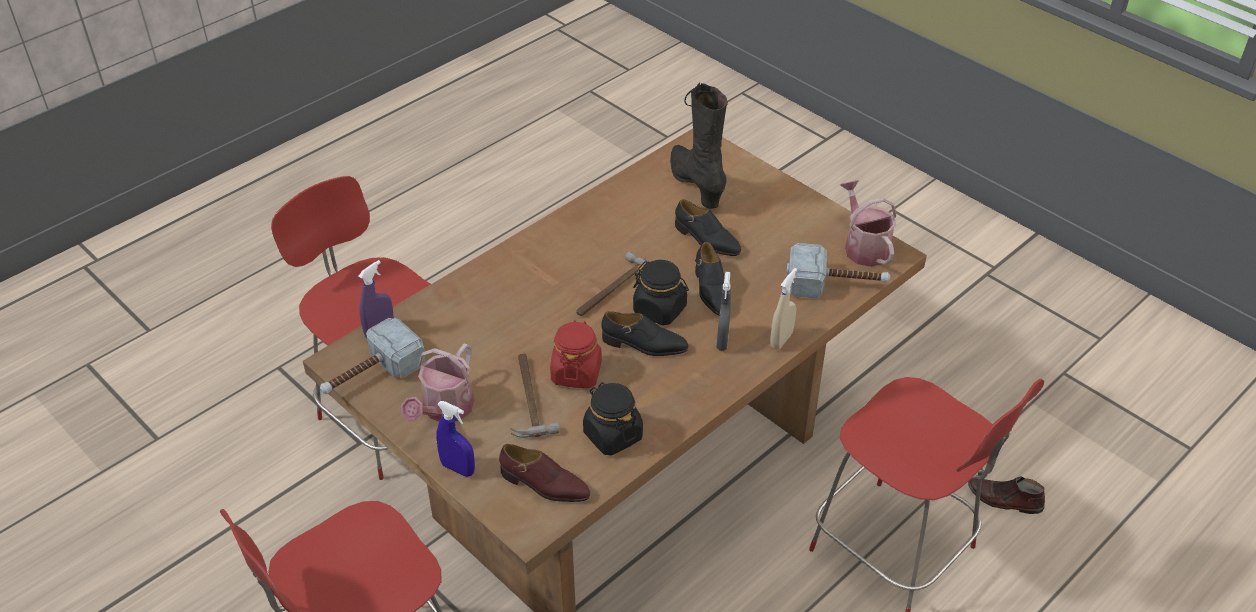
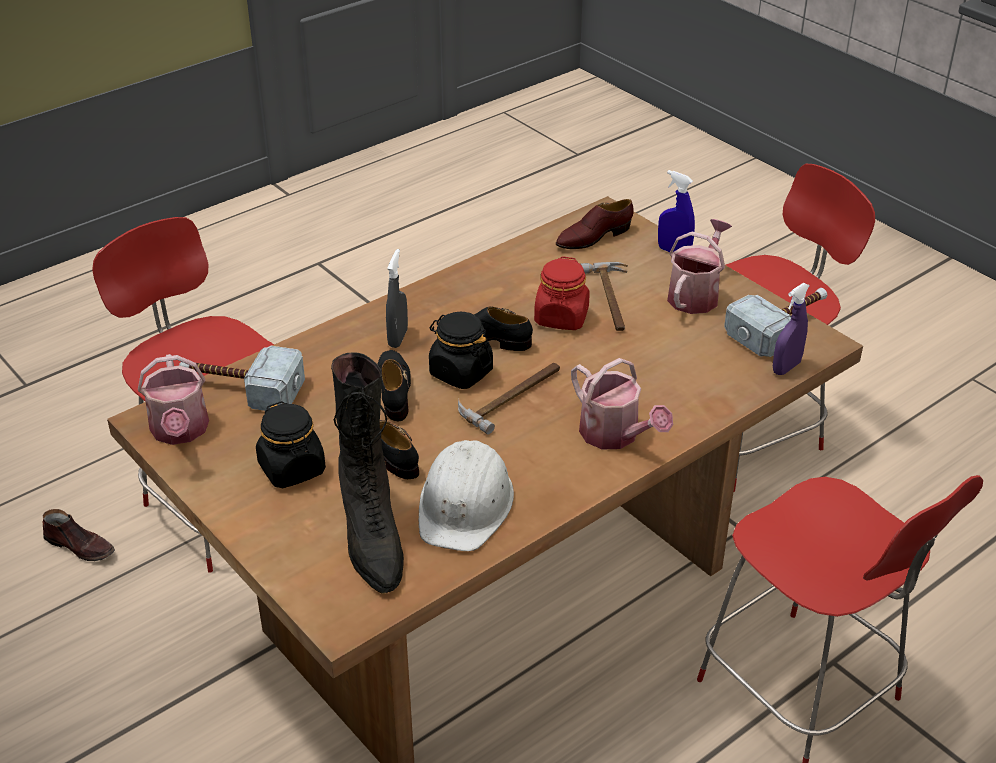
camera: 175 degrees left, 5 degrees down
brown shoe [499,444,590,502] -> brown shoe turned 60 degrees counterclockwise [556,199,634,249]
black jar [583,382,643,455] -> black jar moved to [256,401,326,488]
beige spray bottle [770,268,797,350] -> none
none -> white hard hat [418,440,514,551]
none -> watering can [571,358,673,450]

